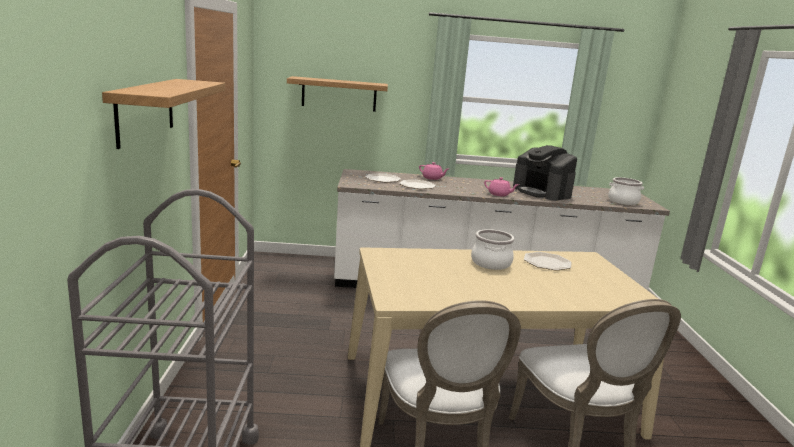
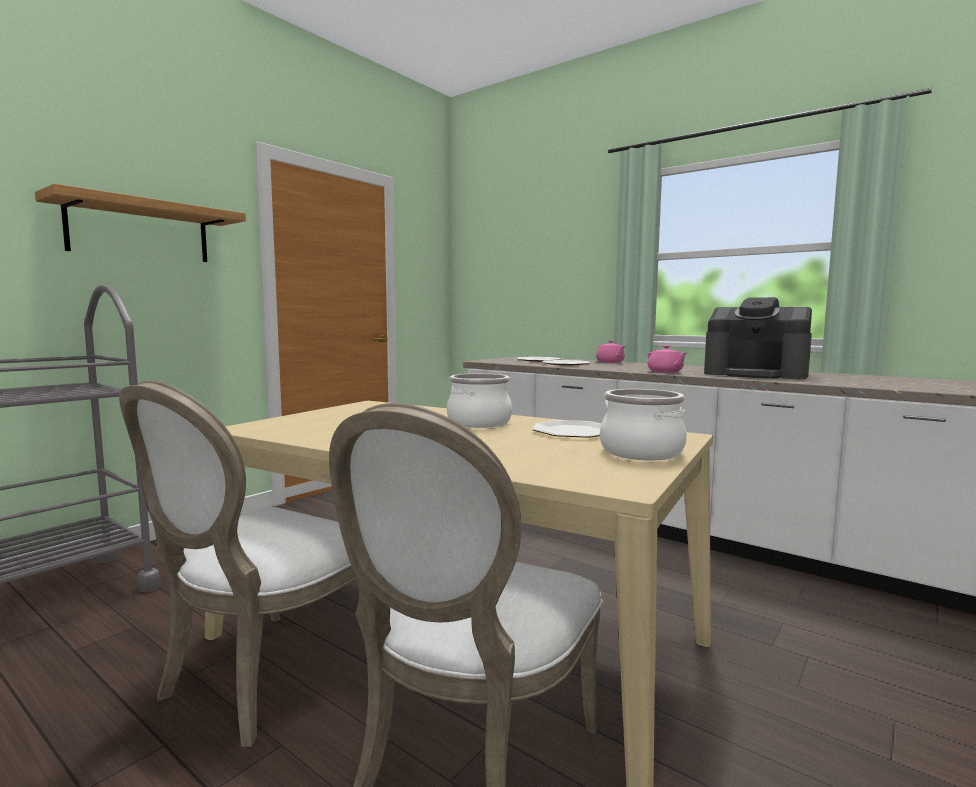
camera: 40 degrees right, 10 degrees down
shelf [287,76,388,112] -> none
coffee machine [513,145,577,201] -> coffee machine turned 60 degrees counterclockwise [704,297,812,379]
cooking pot [608,177,644,205] -> cooking pot moved to [600,389,687,460]

